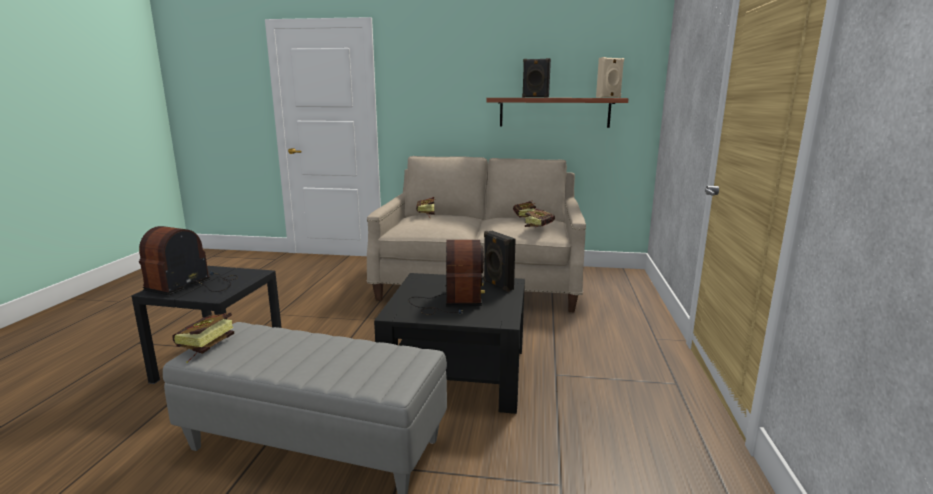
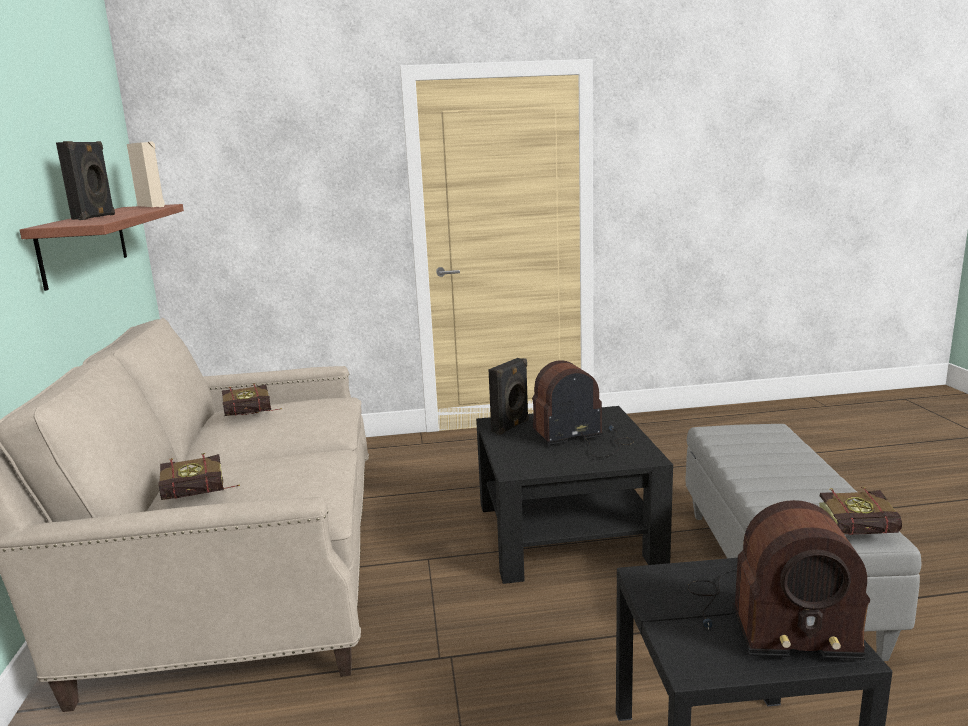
camera: 105 degrees left, 0 degrees up
book [525,208,555,227] -> none

